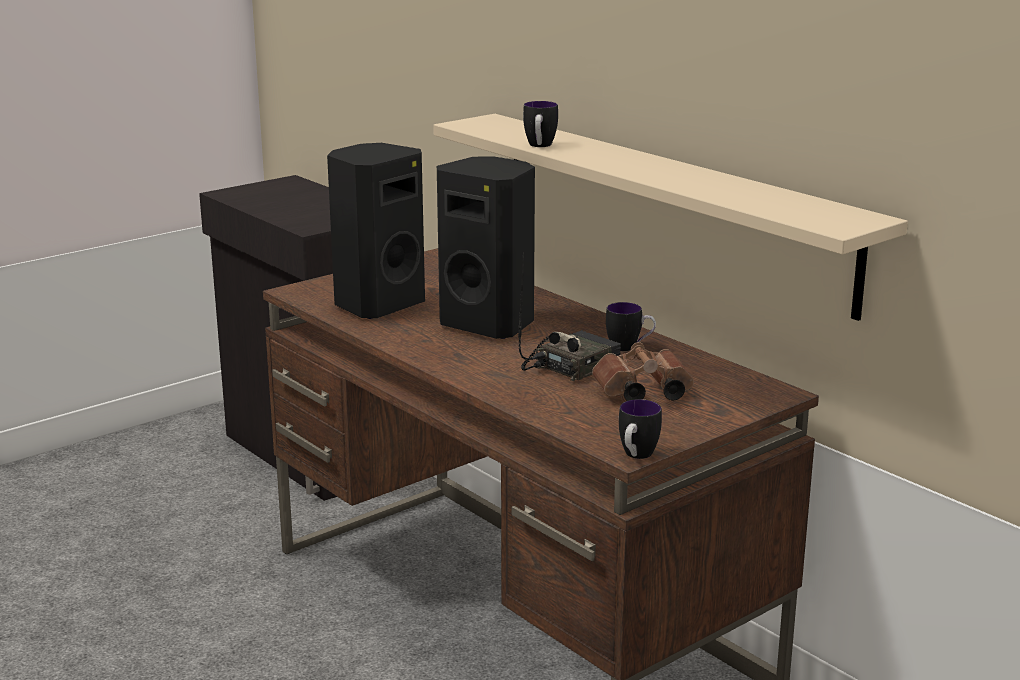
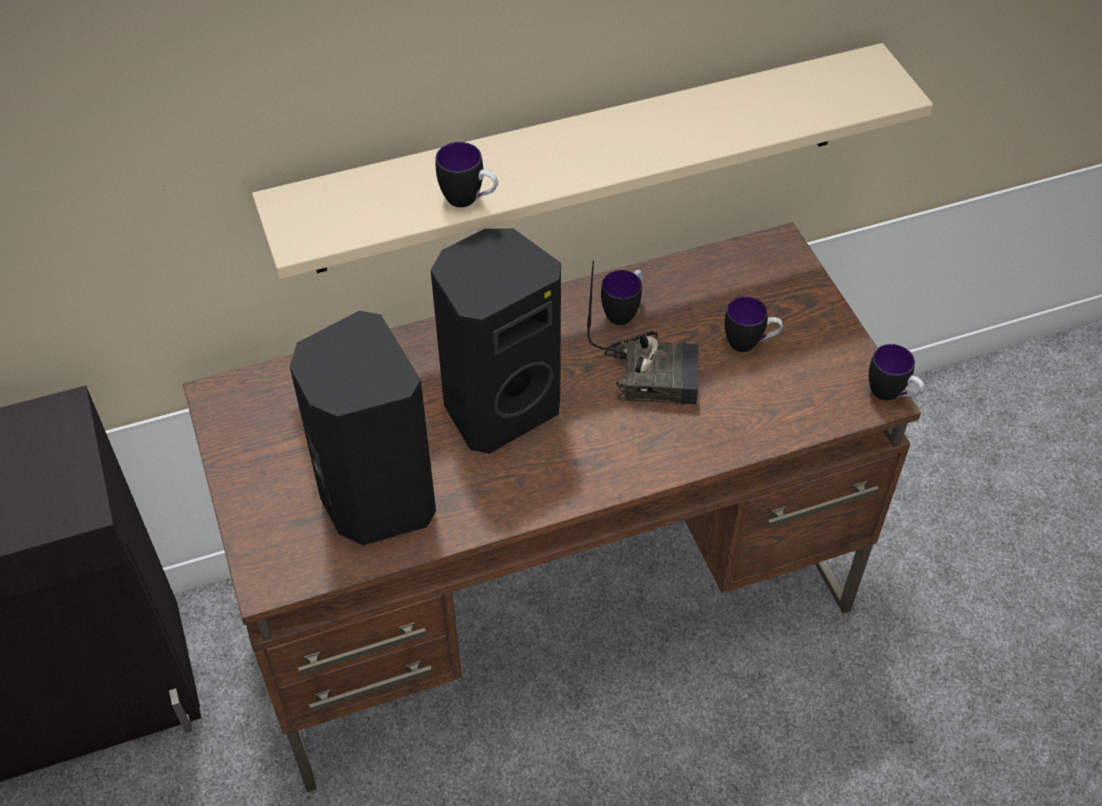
camera: 70 degrees left, 30 degrees up
radio [518,252,621,381] -> radio turned 120 degrees clockwise [587,260,699,404]
brown binoculars [592,342,694,402] -> mug [725,296,783,352]

